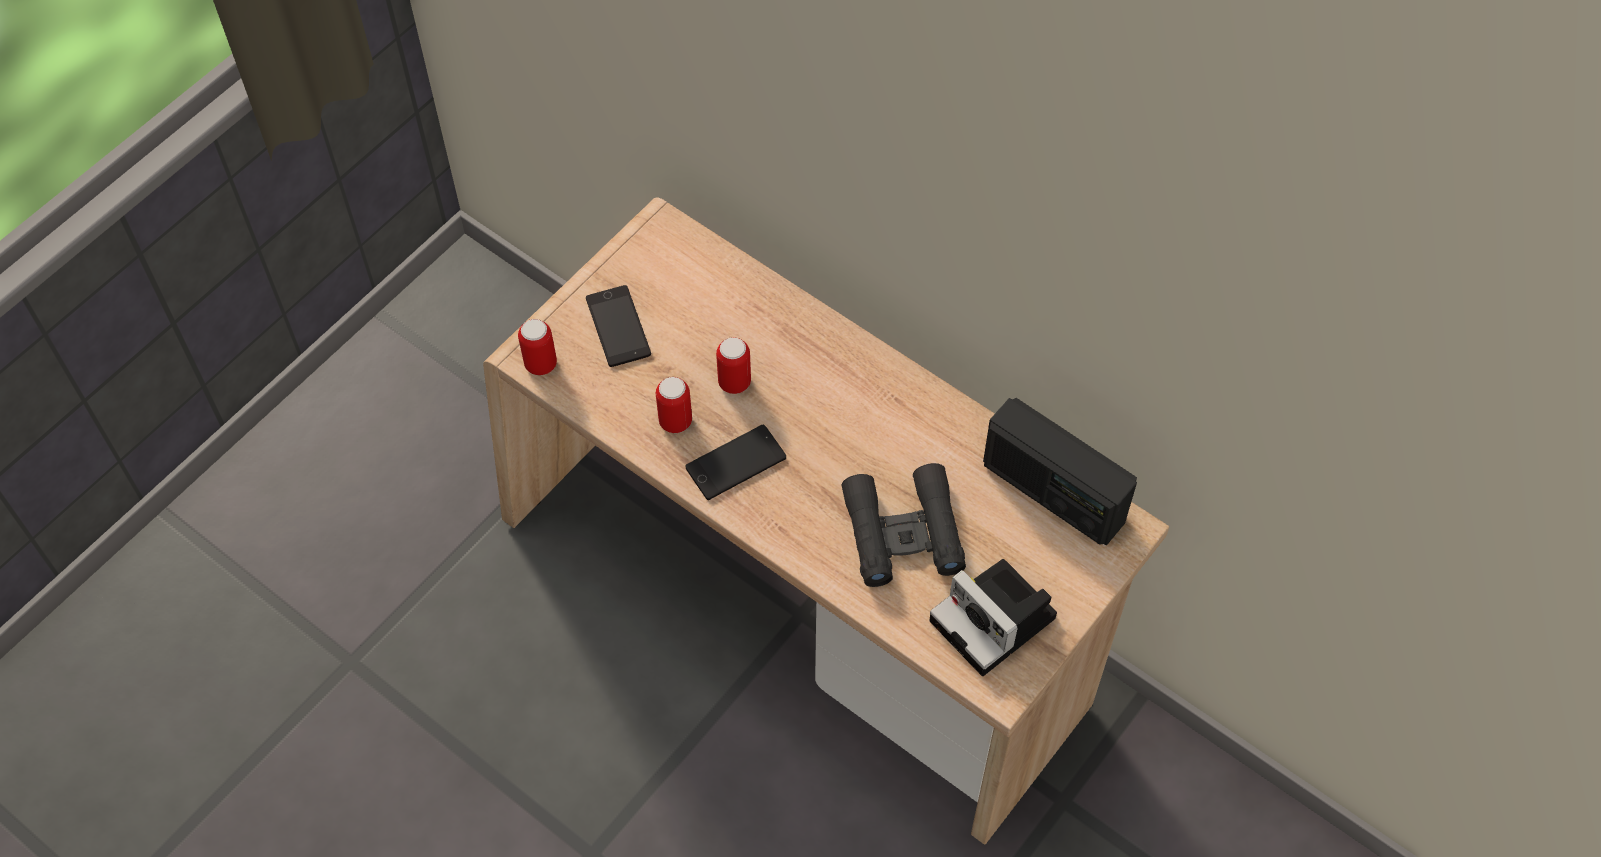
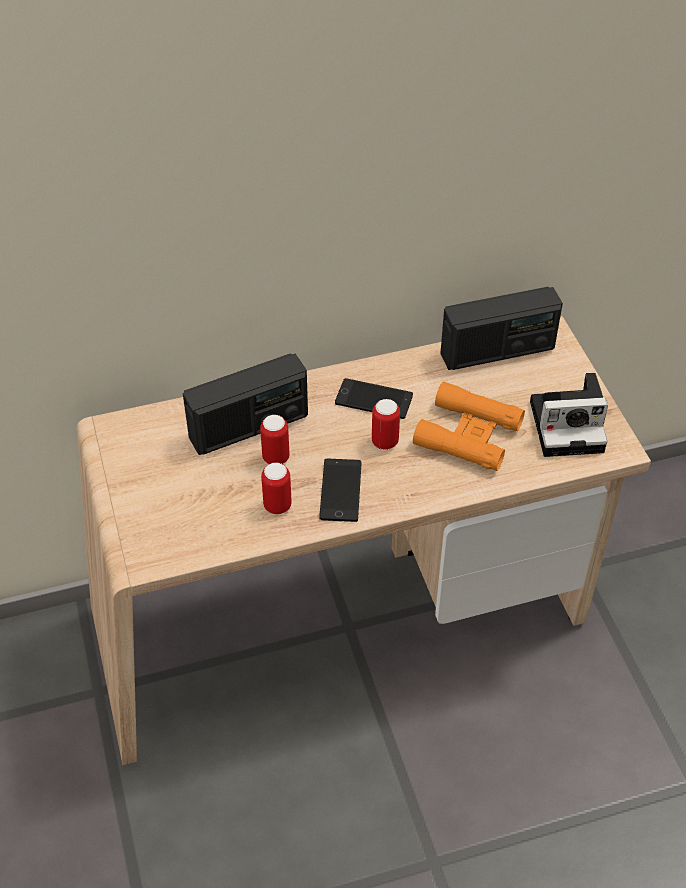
camera: 55 degrees left, 10 degrees down
can [518,319,557,375] -> can moved to [372,399,400,450]
phone [586,285,651,367] -> phone moved to [335,378,413,419]
black binoculars [841,463,966,587] -> orange binoculars [413,382,525,471]
none -> radio [183,353,308,455]

